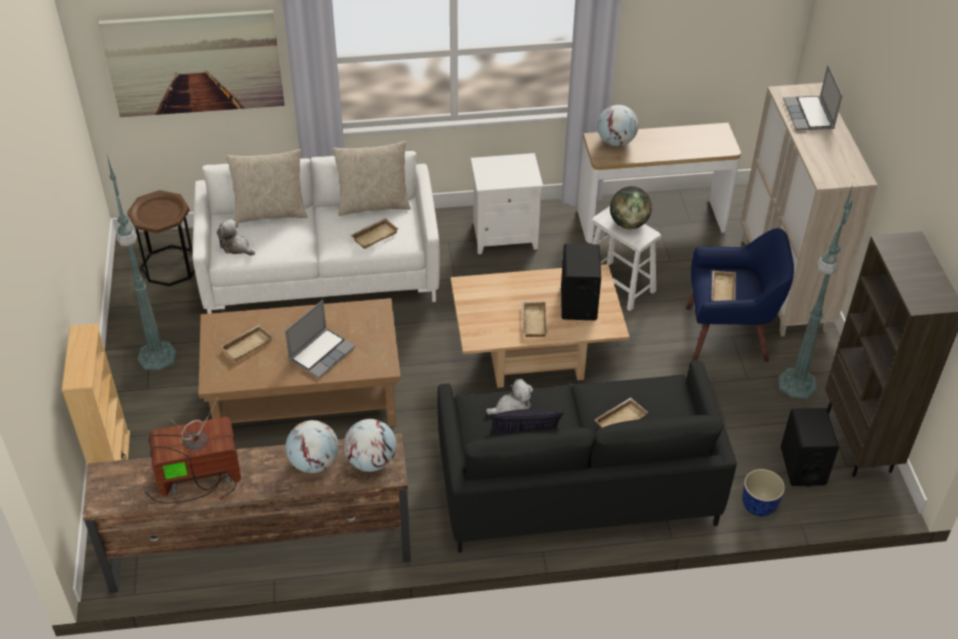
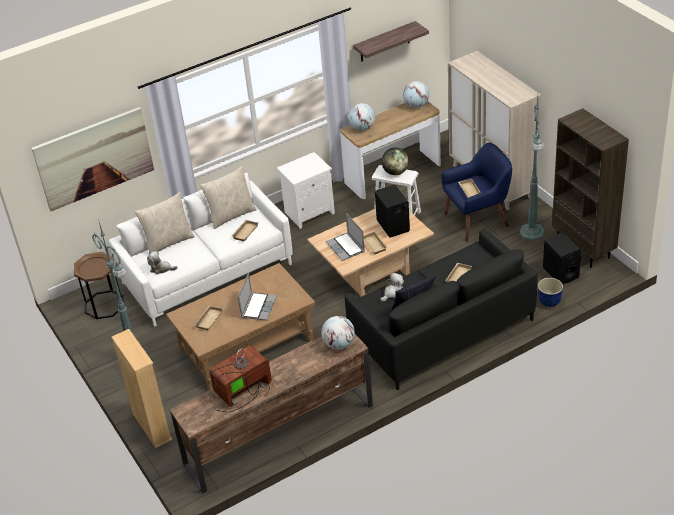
camera: 20 degrees left, 5 degrees down
globe [286,420,339,473] -> globe moved to [403,81,429,108]
laptop [783,64,843,130] -> laptop moved to [326,213,365,261]
none -> shelf [353,21,429,61]

